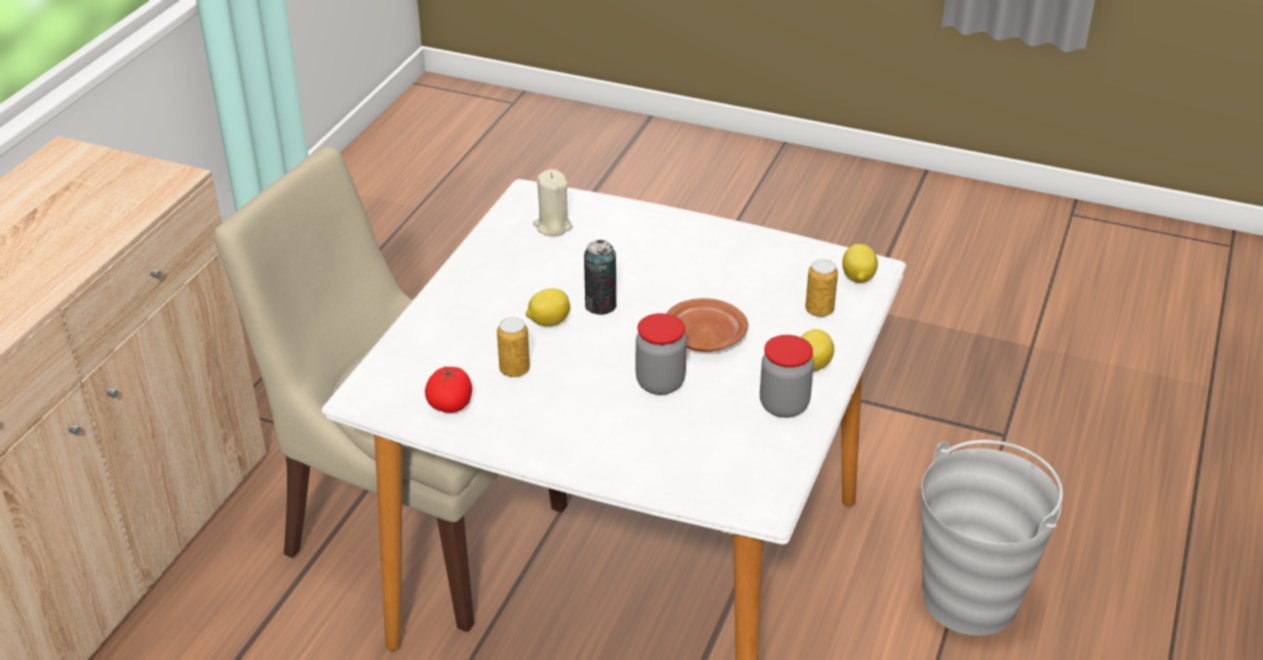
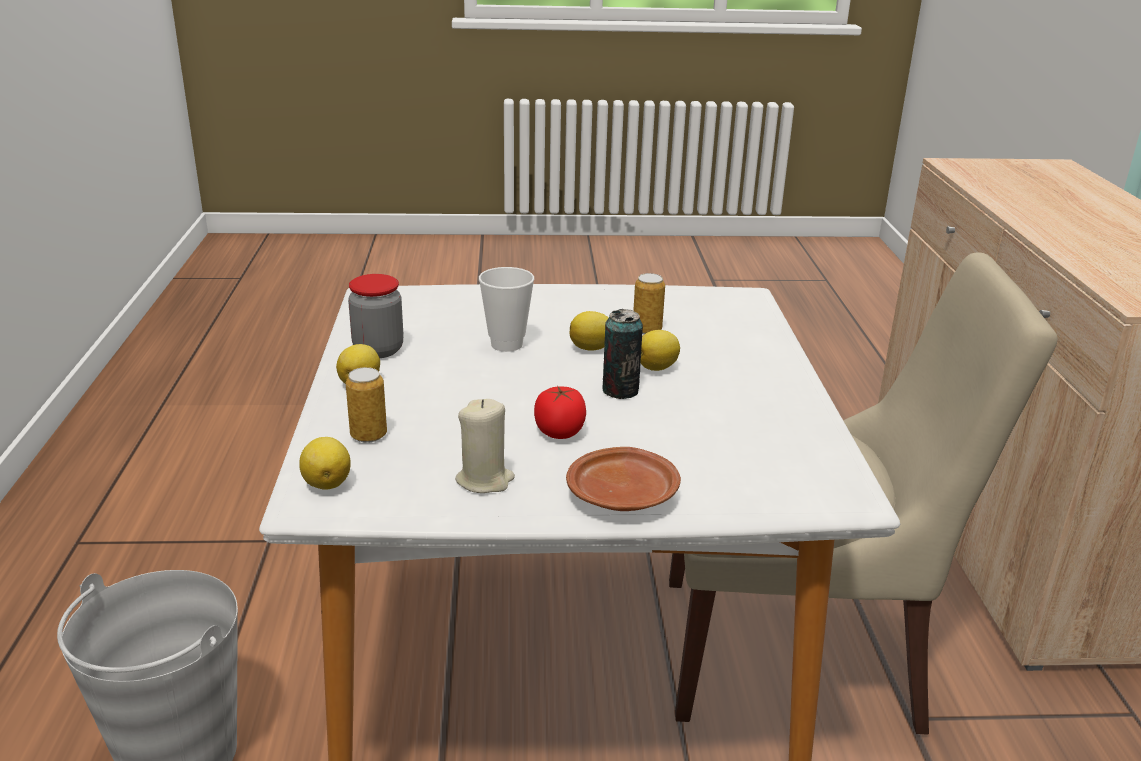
camera: 155 degrees right, 10 degrees down
tomato [425,367,472,413] -> tomato moved to [534,387,586,439]
beige candle [533,169,573,236] -> beige candle moved to [455,399,515,493]
jar [636,313,687,395] -> cup [479,267,534,352]
brown plate [666,298,748,352] -> brown plate moved to [566,447,681,511]
none -> lemon [569,311,608,351]

